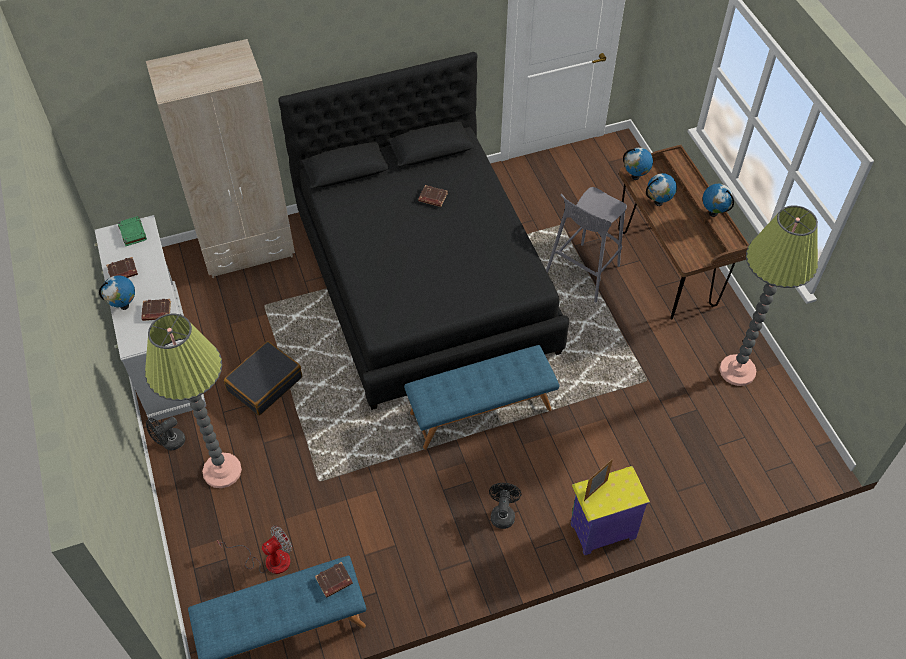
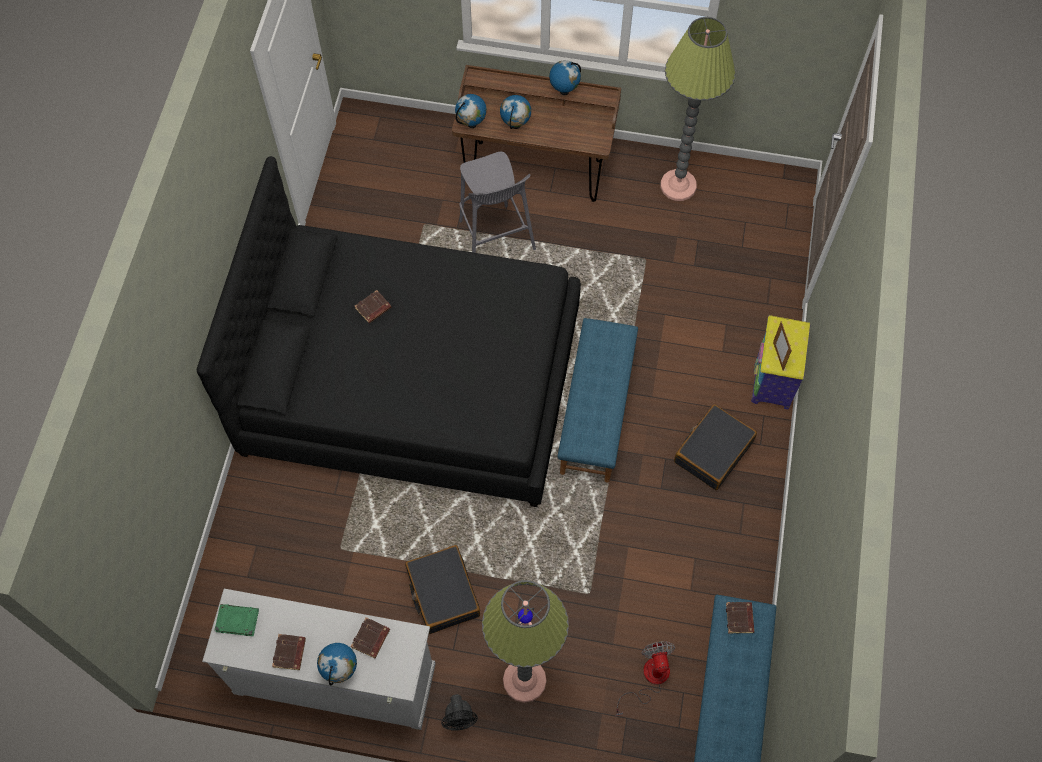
camera: 60 degrees left, 10 degrees up
beige wardrobe [146,39,295,278] -> none
black fan [489,483,521,529] -> black suitcase [674,404,757,490]

